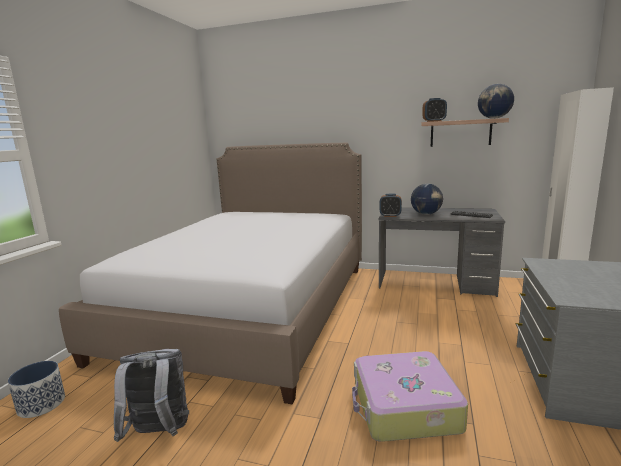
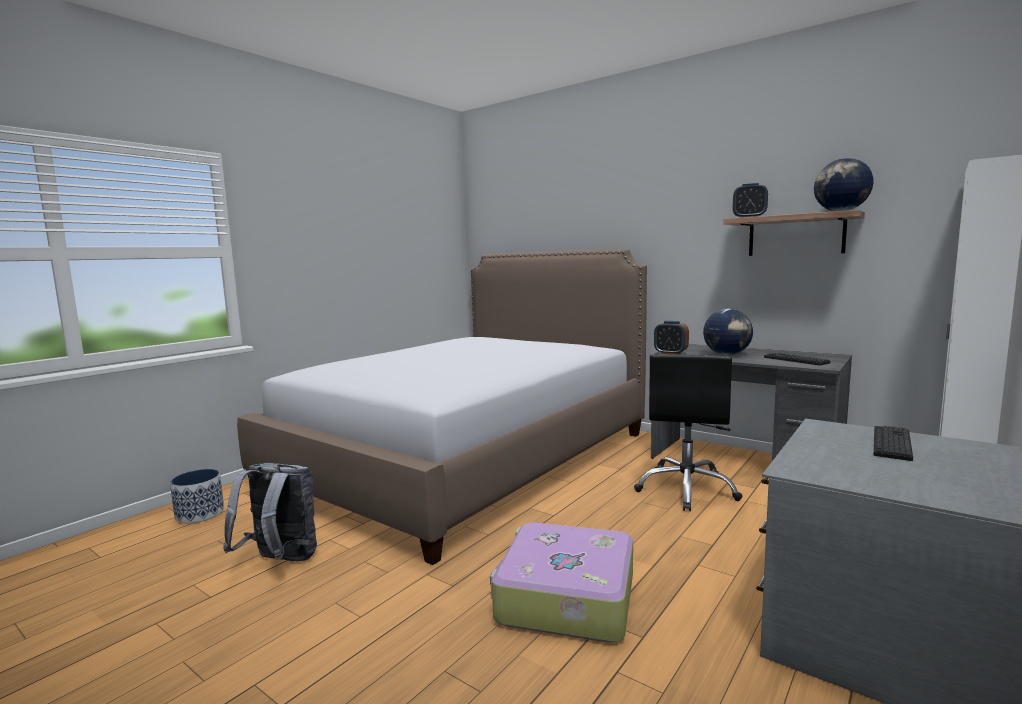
camera: 20 degrees right, 5 degrees down
none -> black office chair [634,354,742,511]
none -> keyboard [874,426,913,461]

